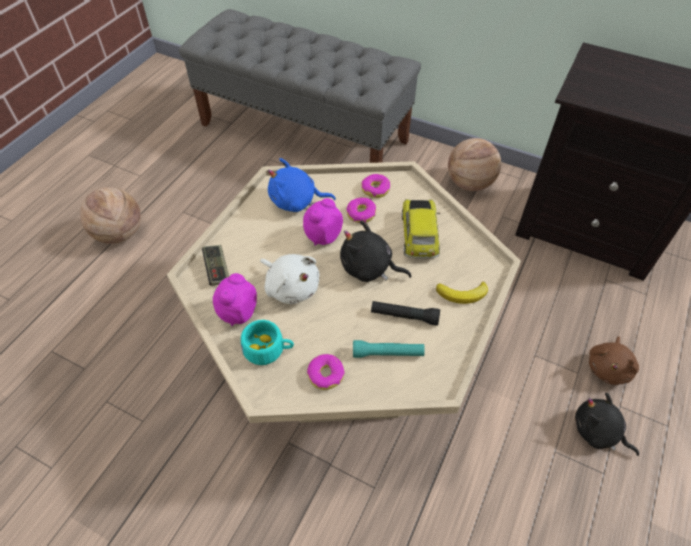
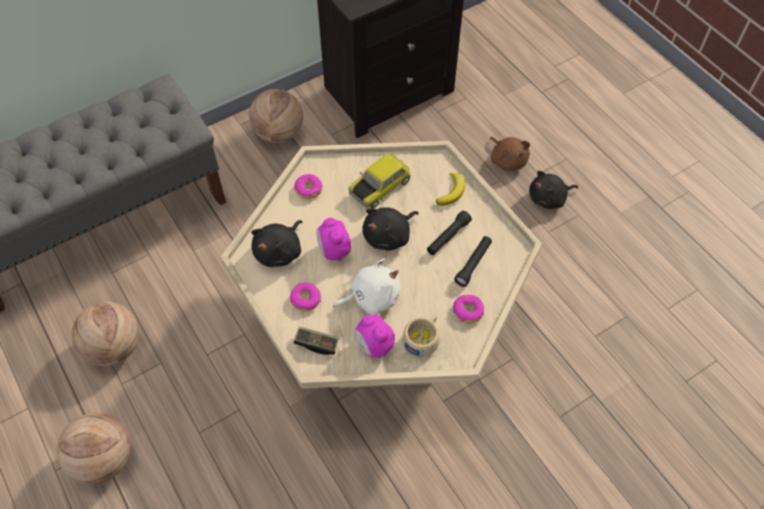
camera: 60 degrees left, 5 degrees up
turquoise cup [241,320,294,365] -> beige cup [402,316,440,357]
blue plush toy [268,158,336,212] -> black plush toy [251,220,302,267]
donut [346,197,376,223] -> donut moved to [290,282,321,312]
turquoise flashlight [353,340,425,358] -> black flashlight [454,236,492,287]
toy car [402,199,440,259] -> toy car turned 75 degrees counterclockwise [348,154,411,209]
none -> basketball [72,302,139,366]

